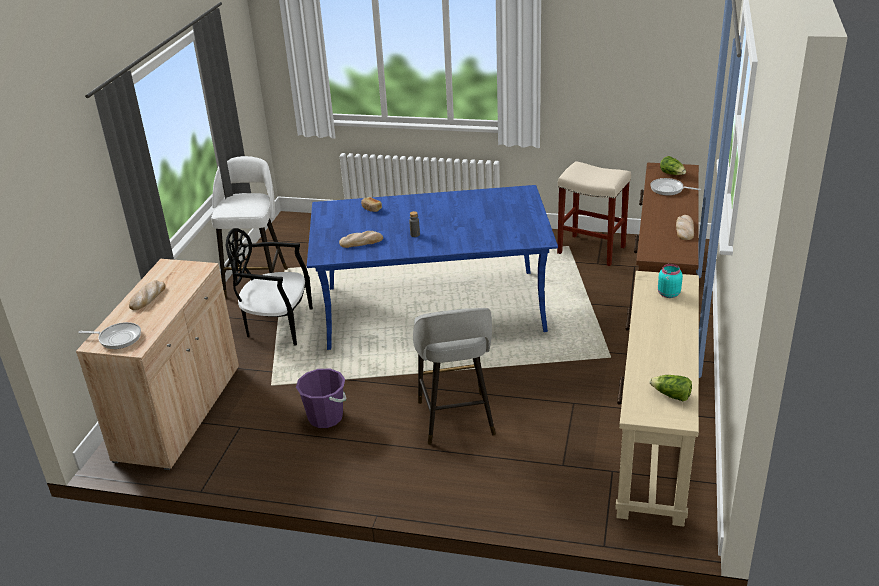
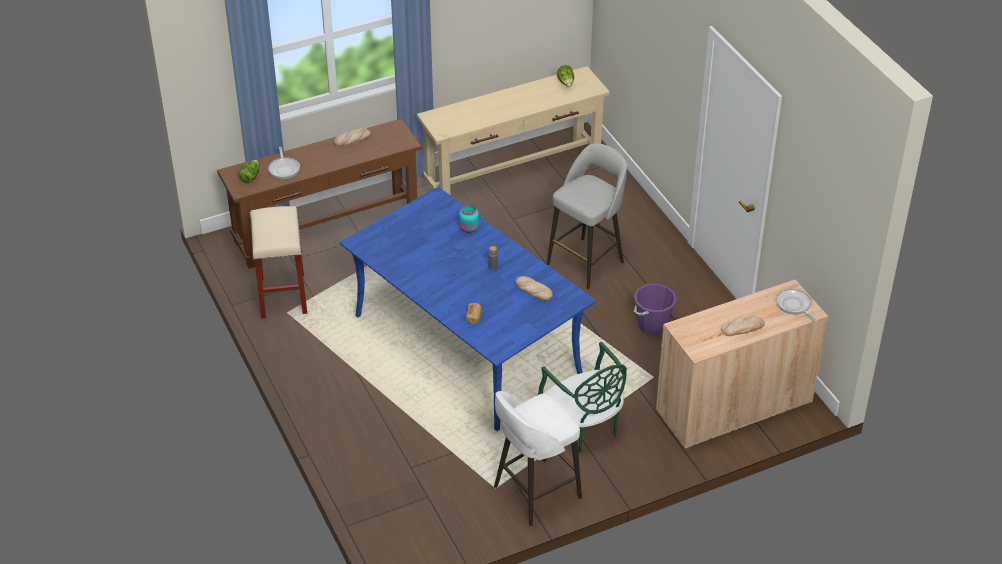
camera: 130 degrees left, 10 degrees up
black chair [226,228,313,346] -> green chair [538,342,627,453]
turquoise jar [658,264,683,298] -> turquoise jar moved to [459,204,479,233]

